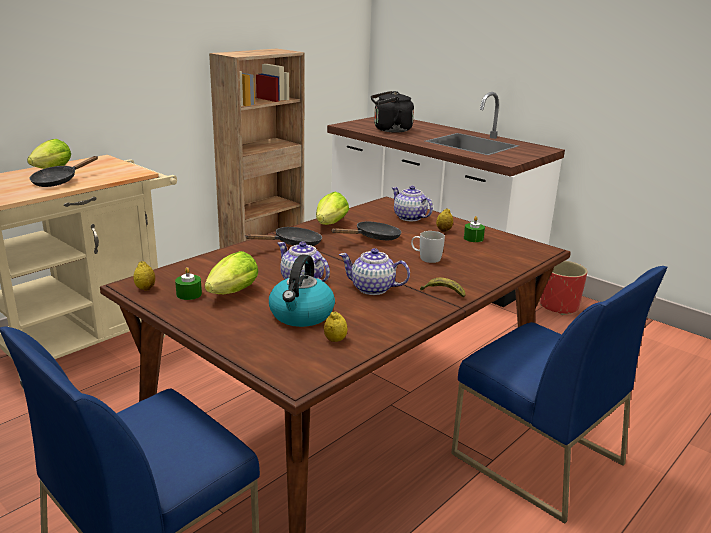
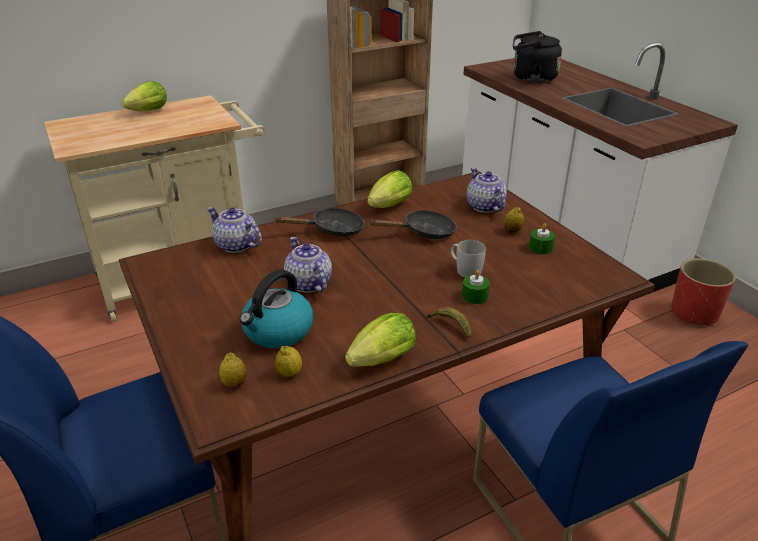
camera: 20 degrees right, 10 degrees up
black frying pan [30,156,98,187] -> none
lemon [133,261,155,290] -> lemon moved to [219,353,247,388]
green candle [175,267,202,300] -> green candle moved to [462,270,490,304]
lettuce [205,251,258,294] -> lettuce moved to [345,313,416,367]
teapot [339,248,410,295] -> teapot moved to [207,207,262,253]

